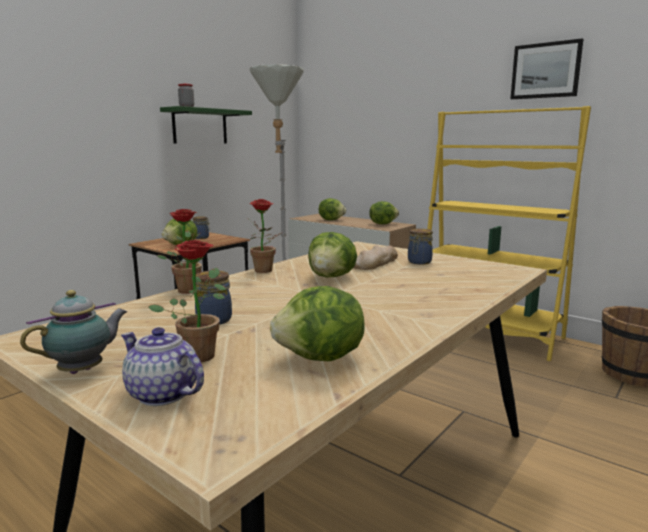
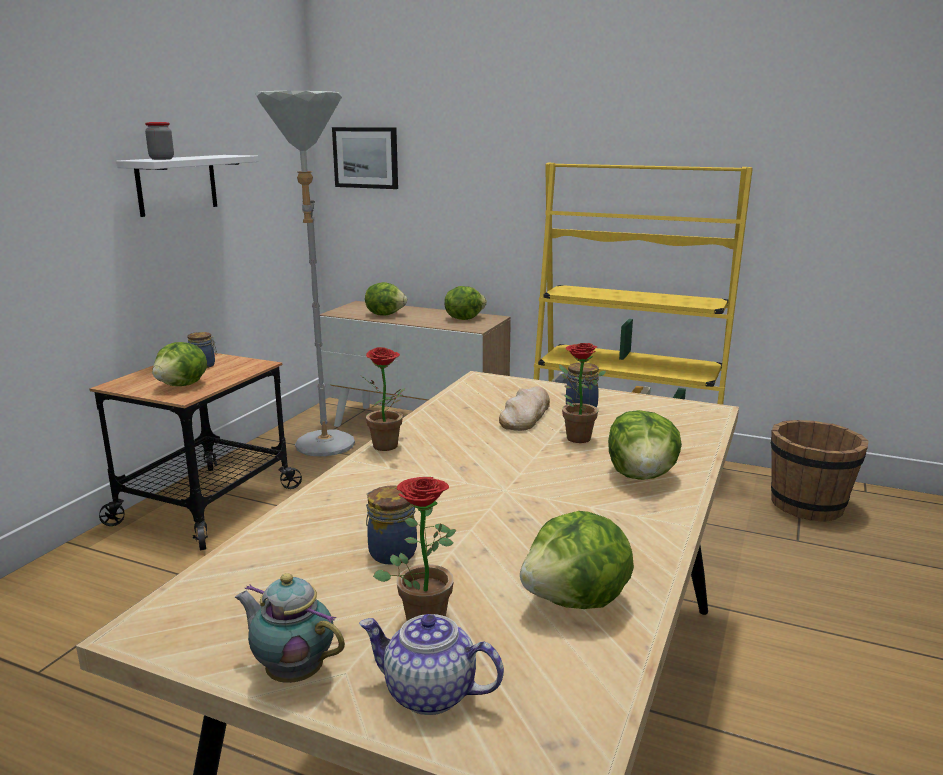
camera: 15 degrees left, 5 degrees up
teapot [20,290,128,374] -> teapot turned 90 degrees counterclockwise [235,573,345,683]
potted plant [157,209,202,294] -> potted plant moved to [559,343,606,443]
green shelf [160,106,252,144] -> white shelf [116,155,258,217]
lettuce [308,232,357,278] -> lettuce moved to [608,410,682,480]
picture [510,38,583,99] -> picture moved to [332,127,398,189]

